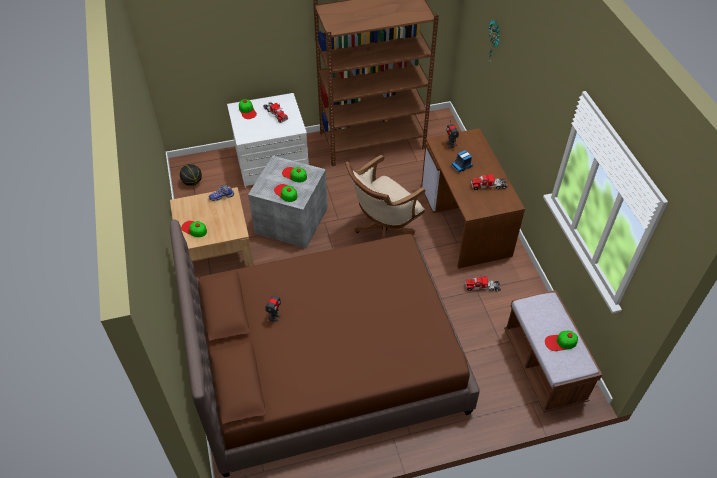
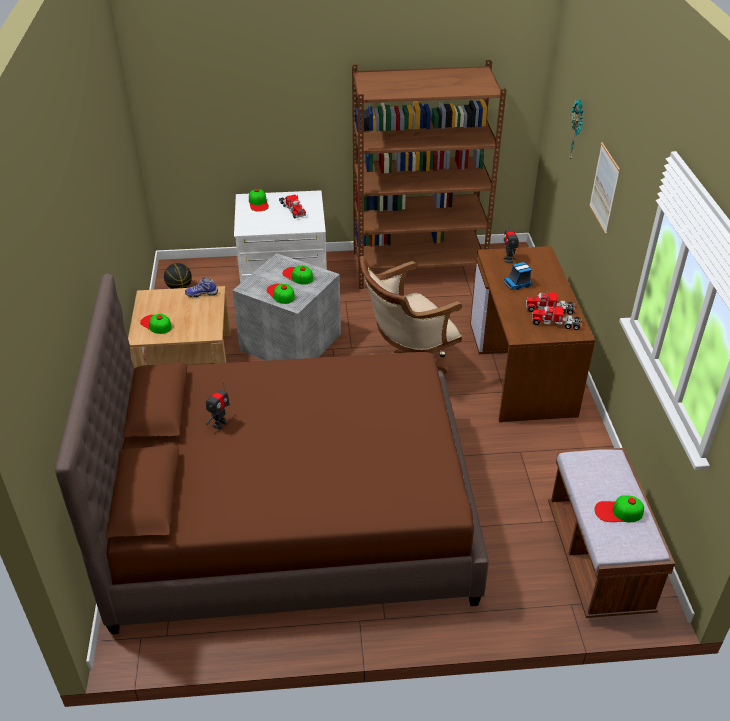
camera: 10 degrees right, 10 degrees down
toy truck [466,276,501,291] -> toy truck moved to [531,303,582,330]
none -> picture [589,142,620,235]

